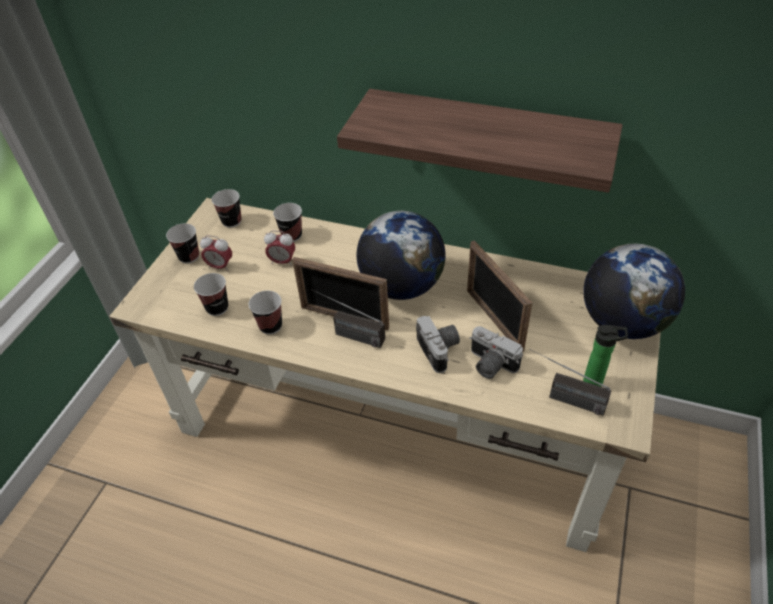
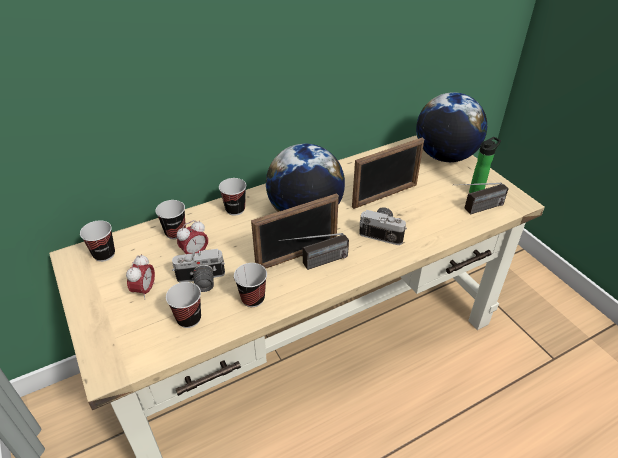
camera: 50 degrees left, 5 degrees down
cup [166,223,199,264] -> cup moved to [219,178,246,216]
alarm clock [200,235,232,271] -> alarm clock turned 45 degrees counterclockwise [126,254,155,300]
shelf [337,89,623,193] -> none
picture frame [467,240,532,352] -> picture frame turned 45 degrees counterclockwise [352,138,424,209]
camera [469,326,523,379] -> camera moved to [172,249,225,292]

